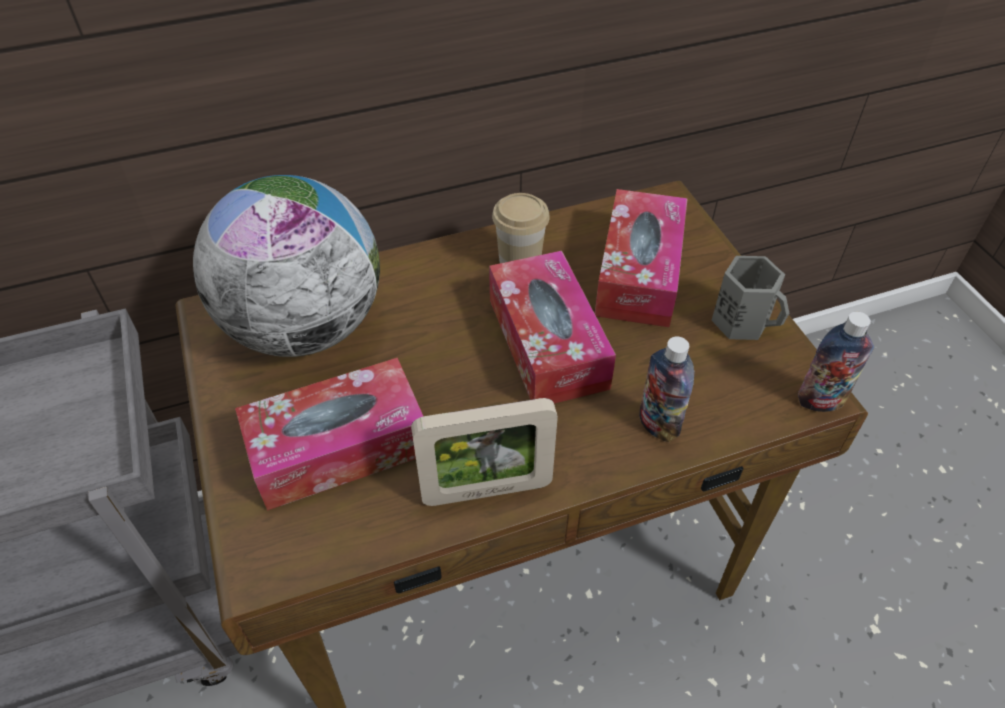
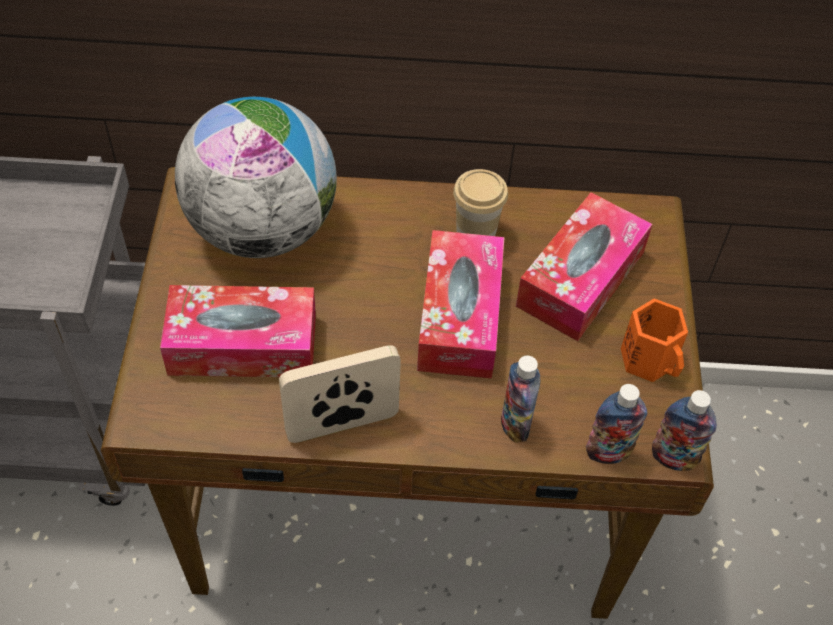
camera: 20 degrees right, 5 degrees up
picture frame [411,398,558,506] -> picture frame turned 150 degrees clockwise [279,345,401,443]
grey mug [711,256,789,340] -> orange mug [621,298,688,382]
none -> bottle [586,384,648,464]

